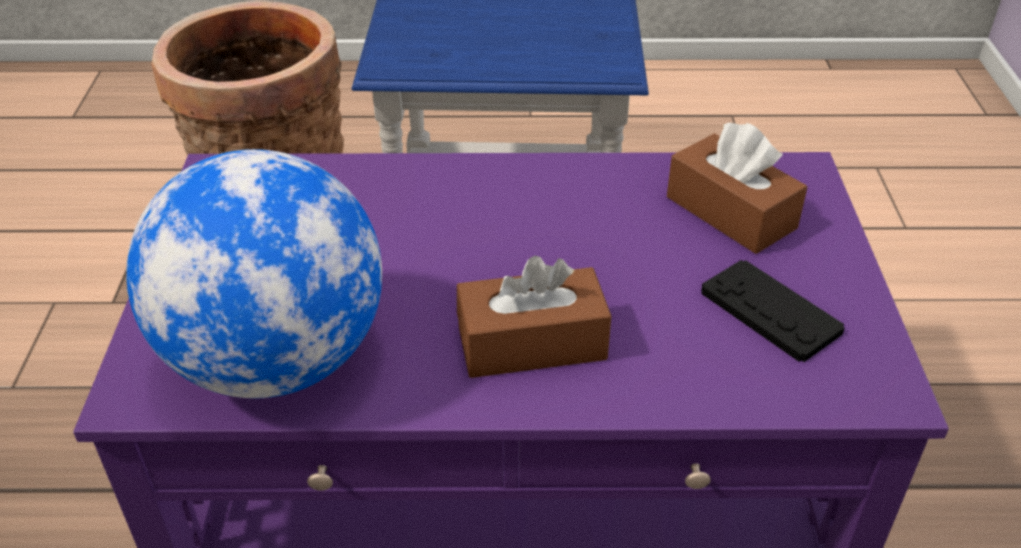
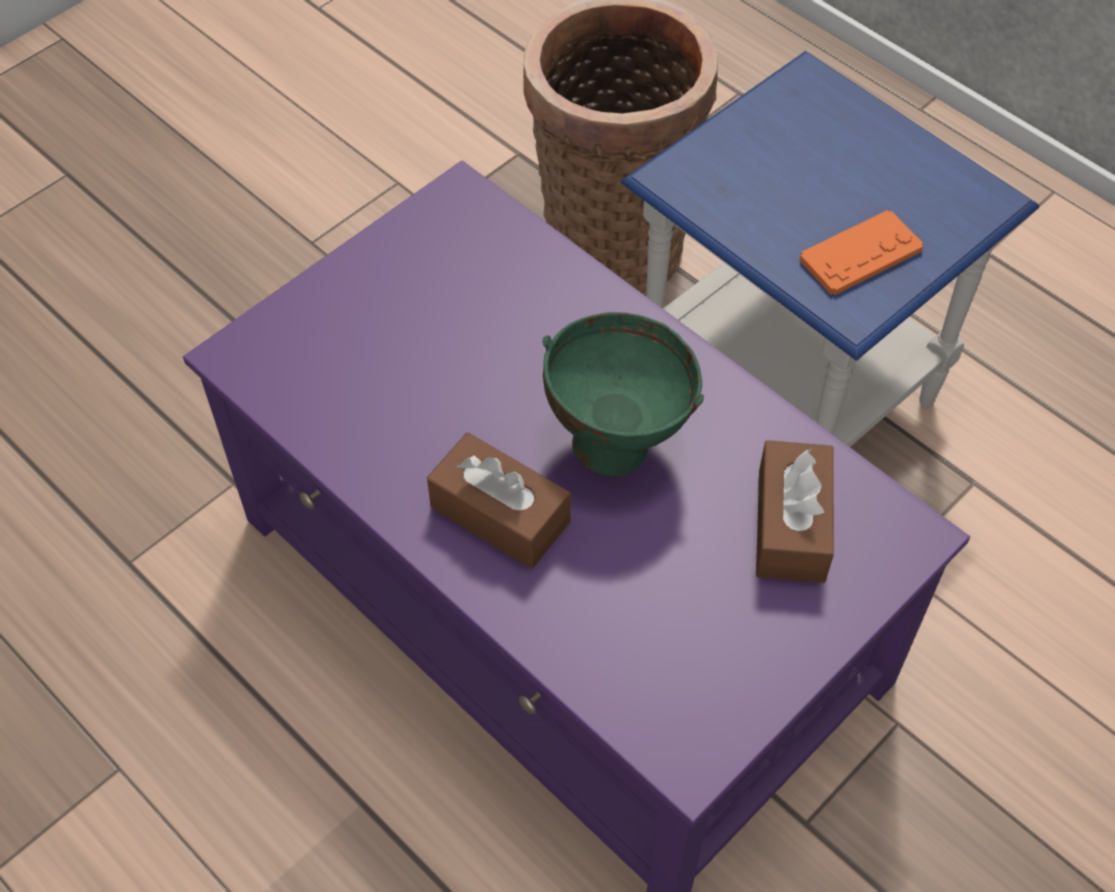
camera: 45 degrees right, 15 degrees up
globe [126,149,382,398] -> none
black game controller [701,260,845,362] -> none
none -> green bowl [543,312,704,477]
none -> orange game controller [799,210,924,295]

